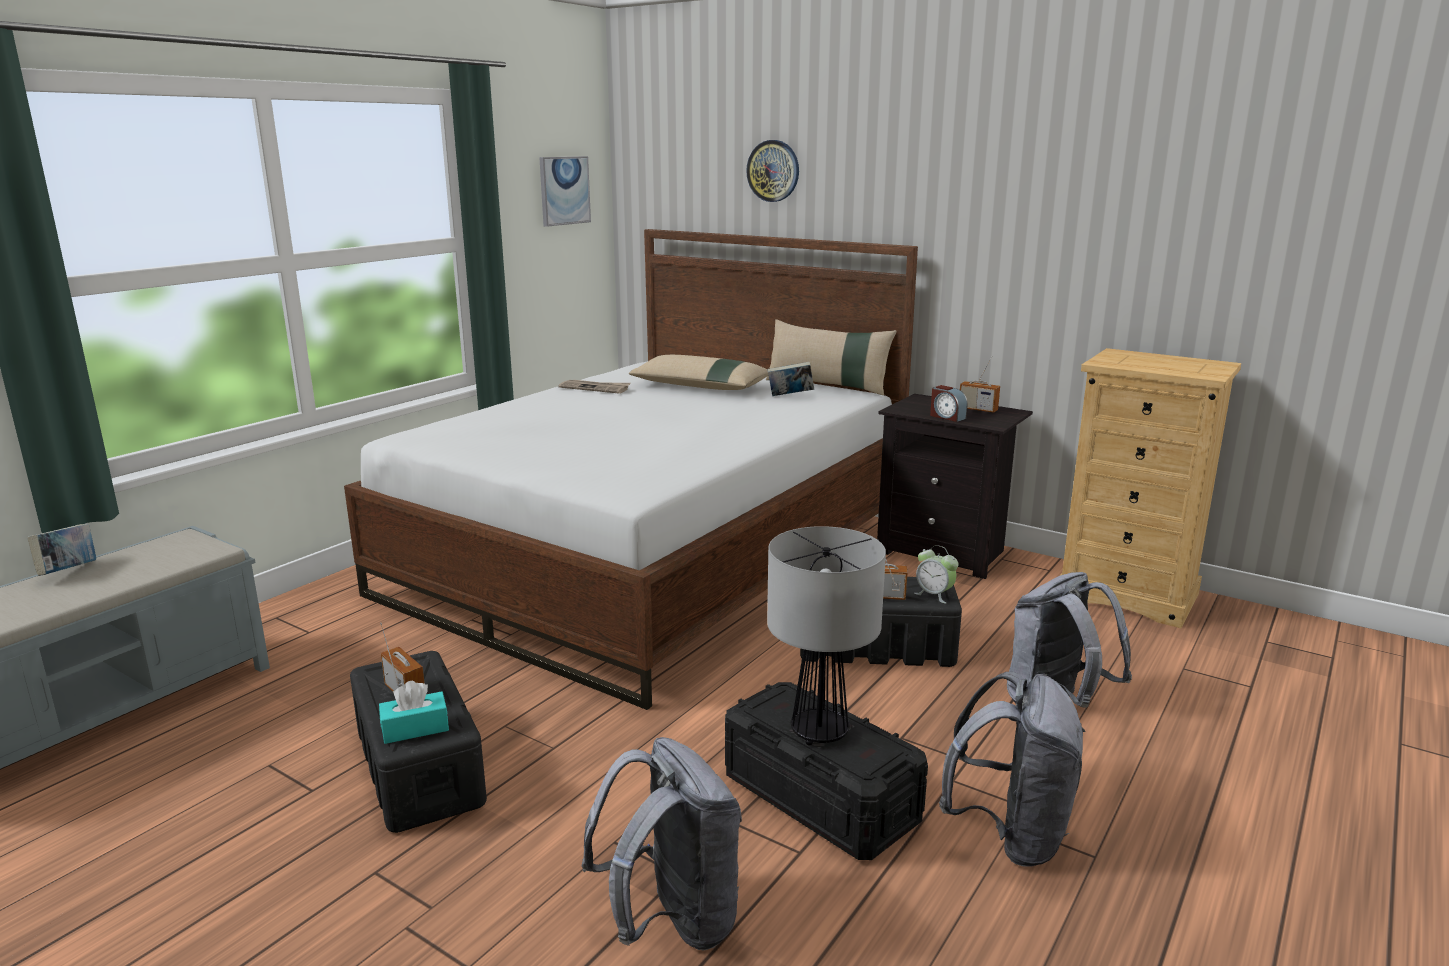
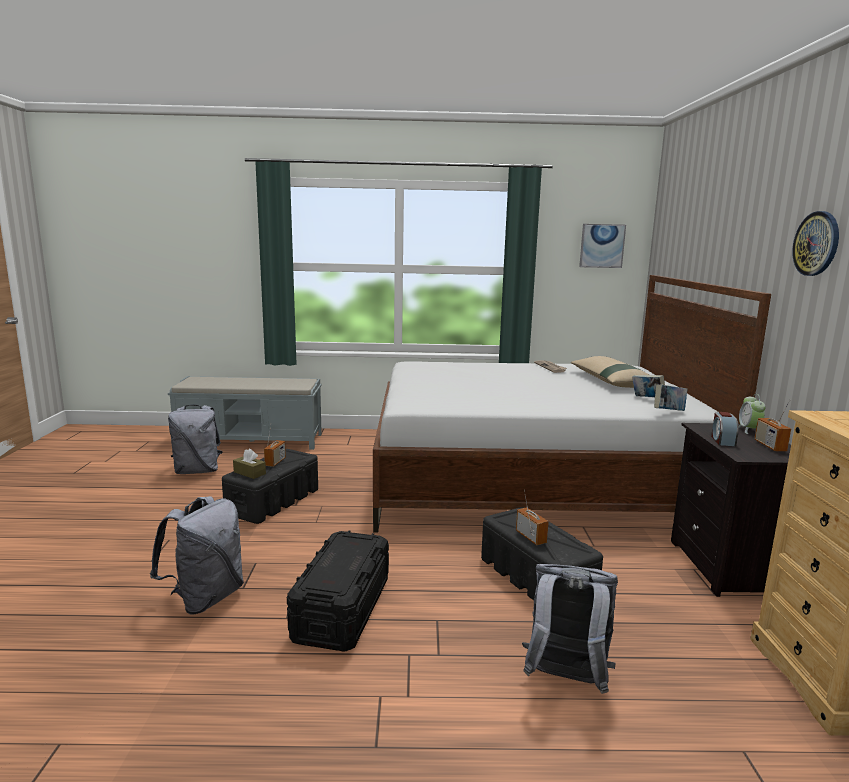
camera: 55 degrees right, 5 degrees down
book [27,524,96,576] -> book moved to [654,384,688,411]
turquoise tissue box [379,681,449,744] -> brown tissue box [233,449,266,479]
wall clock [746,140,799,202] -> wall clock moved to [792,211,839,276]
beige pillow [766,319,897,395] -> none
table lamp [767,526,886,746] -> none
alarm clock [914,545,958,604] -> alarm clock moved to [739,394,766,434]
grey backpack [939,672,1086,867] -> grey backpack moved to [168,404,223,474]

